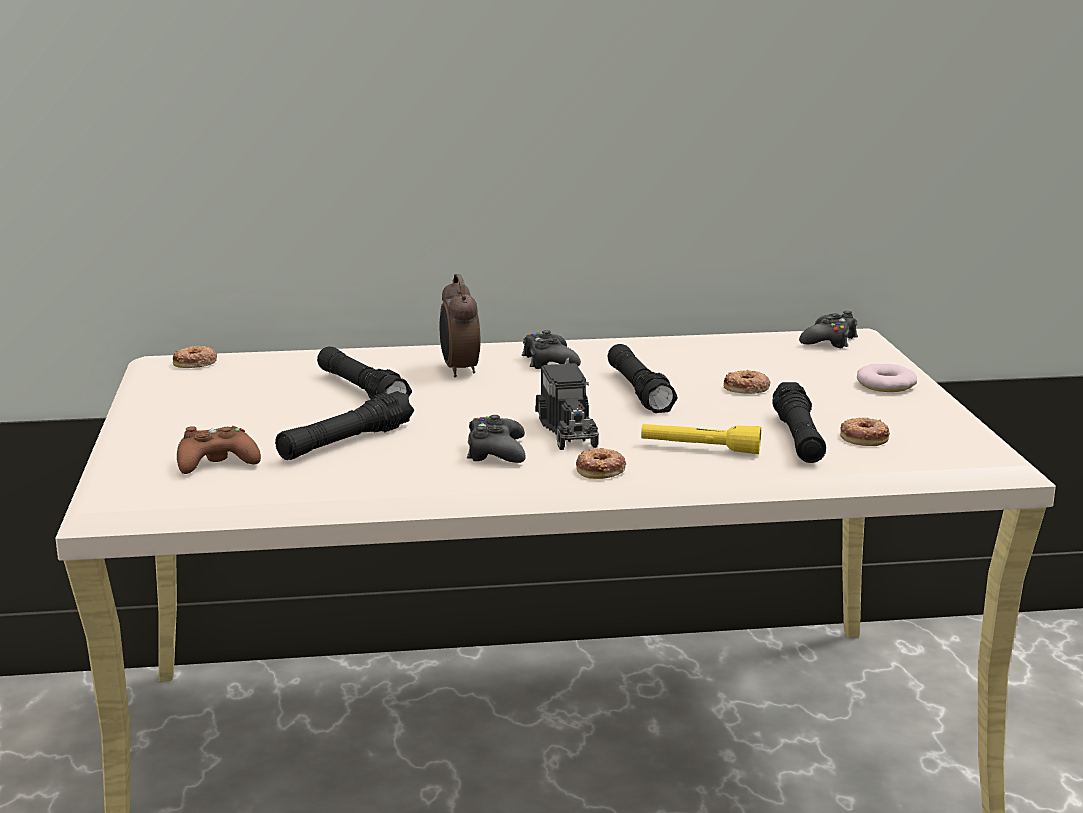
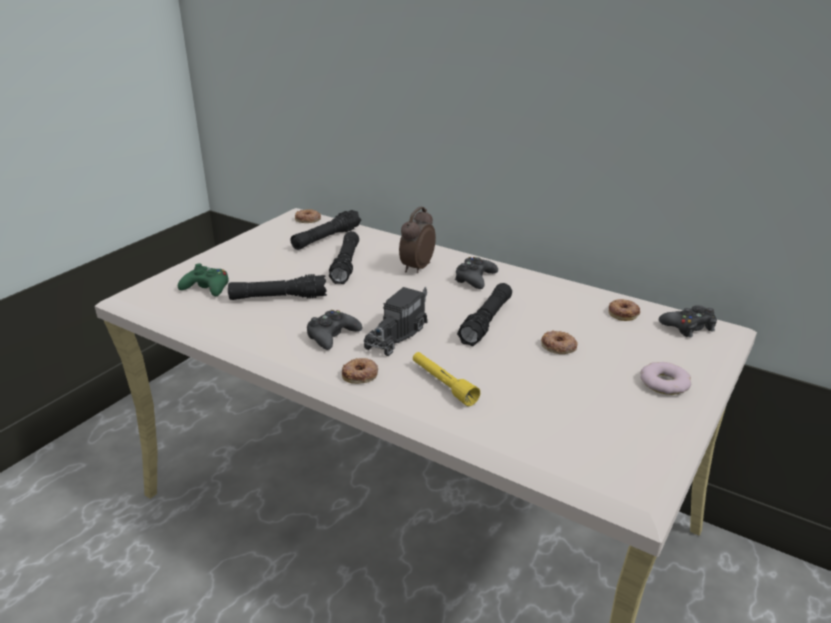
camera: 40 degrees right, 10 degrees up
brown game controller [177,426,261,474] -> green game controller [178,263,228,296]
black flashlight [772,382,826,463] -> black flashlight moved to [291,210,361,250]
donut [840,417,890,446] -> donut moved to [609,299,640,321]

